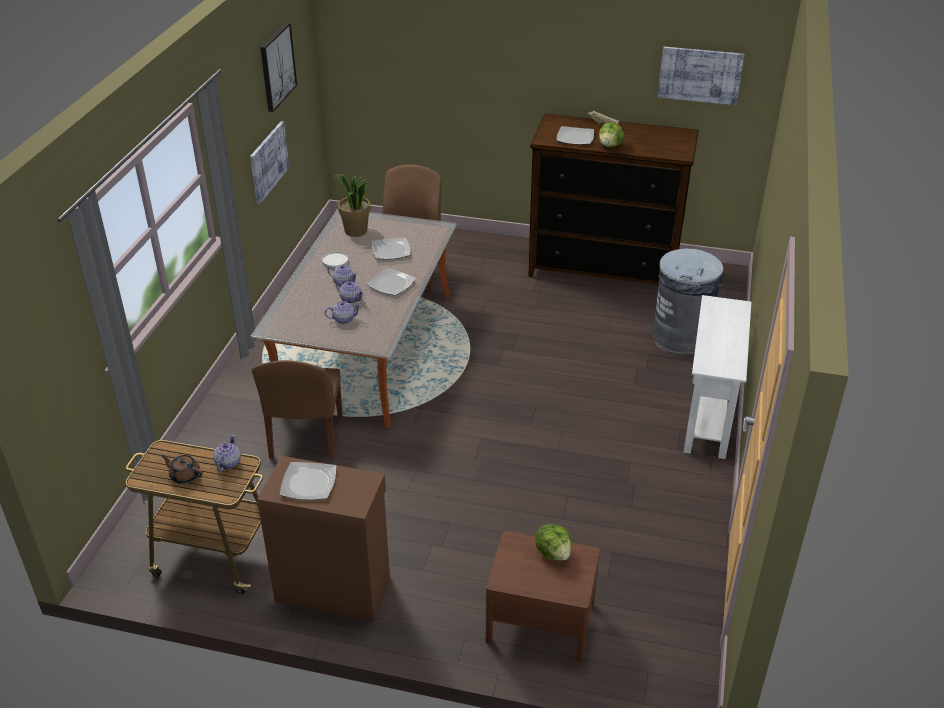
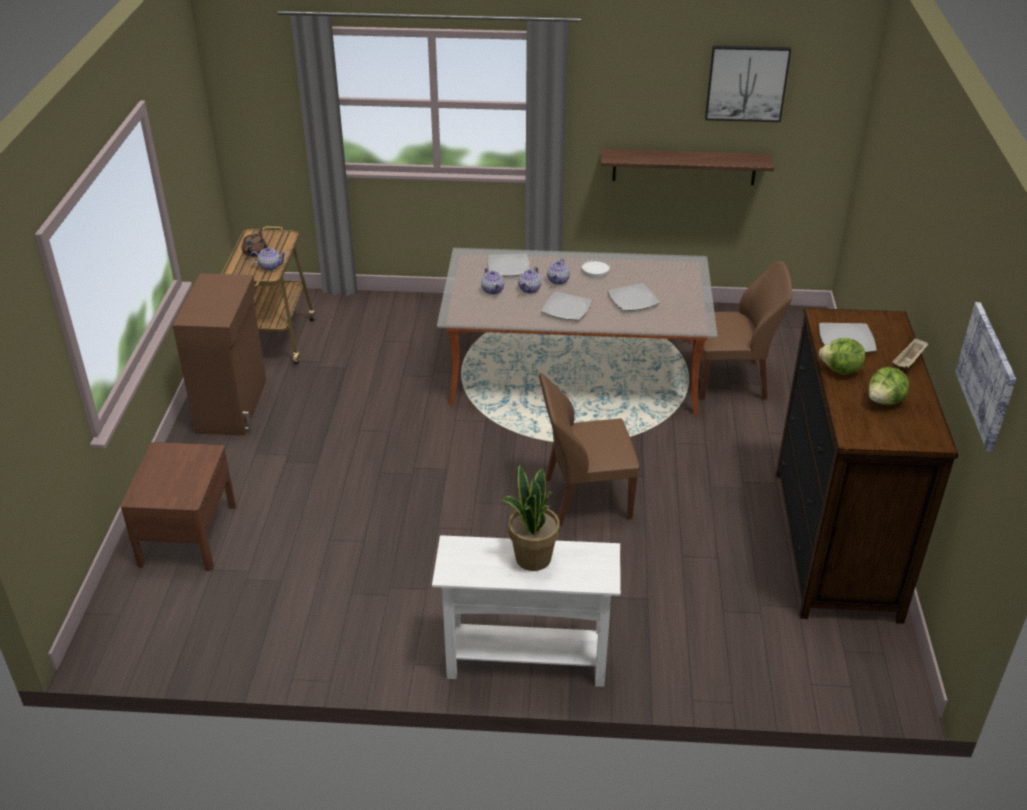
camera: 80 degrees right, 0 degrees up
picture [250,121,289,204] -> shelf [601,149,774,185]
brown chair [252,360,342,460] -> brown chair moved to [539,373,639,526]
plate [280,462,337,500] -> plate moved to [488,253,530,276]
potted plant [332,174,371,237] -> potted plant moved to [500,464,560,571]
lettuce [535,524,571,561] -> lettuce moved to [868,367,909,405]
grey trash can [653,248,724,355] -> none

